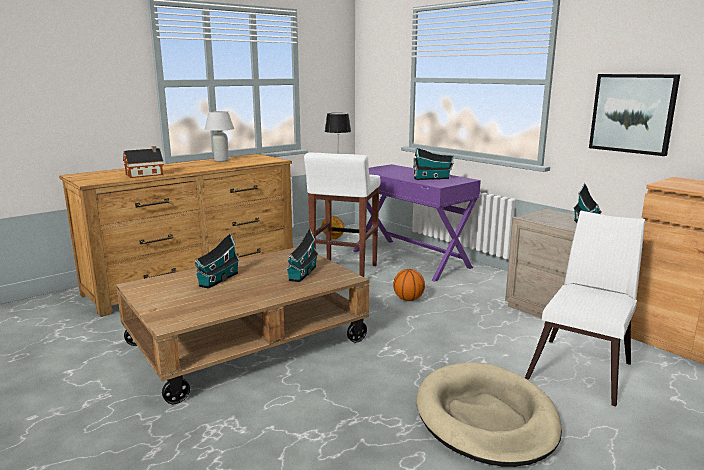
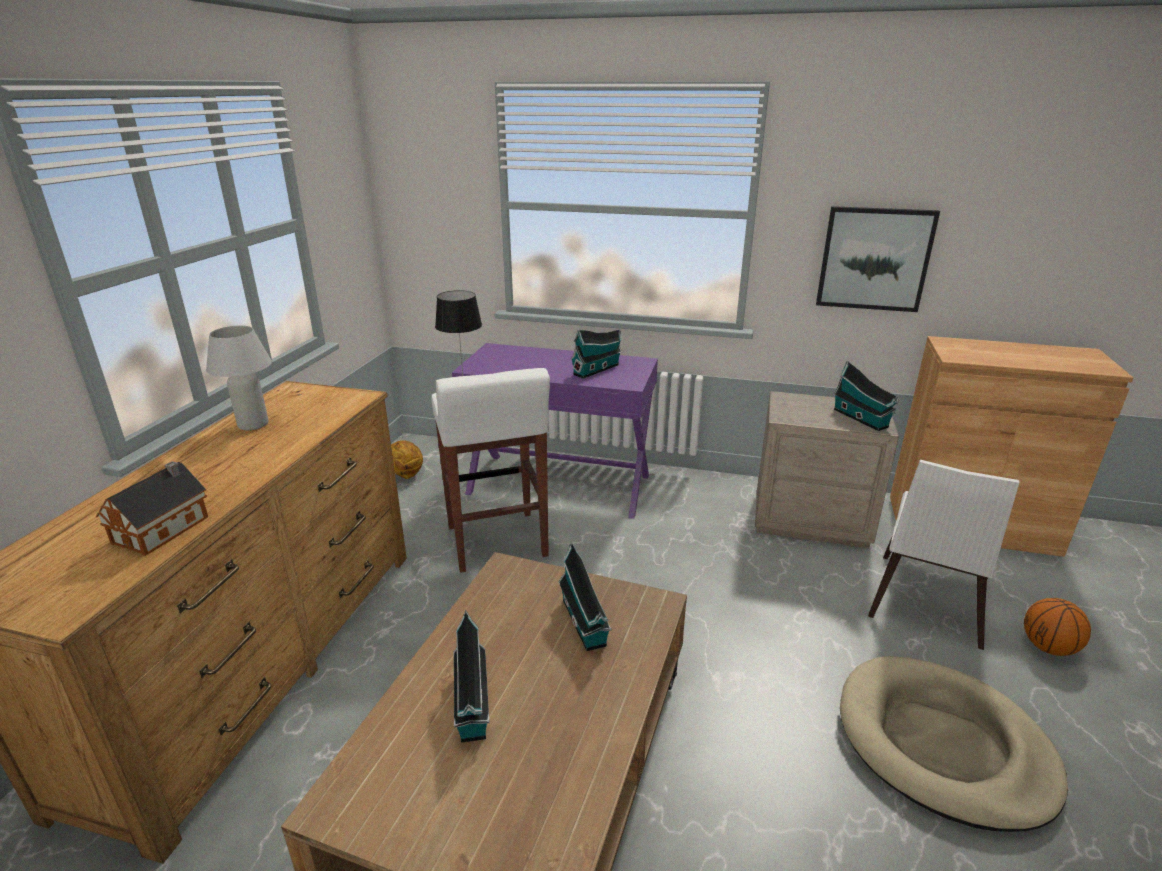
camera: 35 degrees left, 10 degrees up
basketball [393,269,425,301] -> basketball moved to [1024,598,1091,656]
white chair [525,211,645,407] -> white chair turned 150 degrees counterclockwise [868,460,1019,650]

